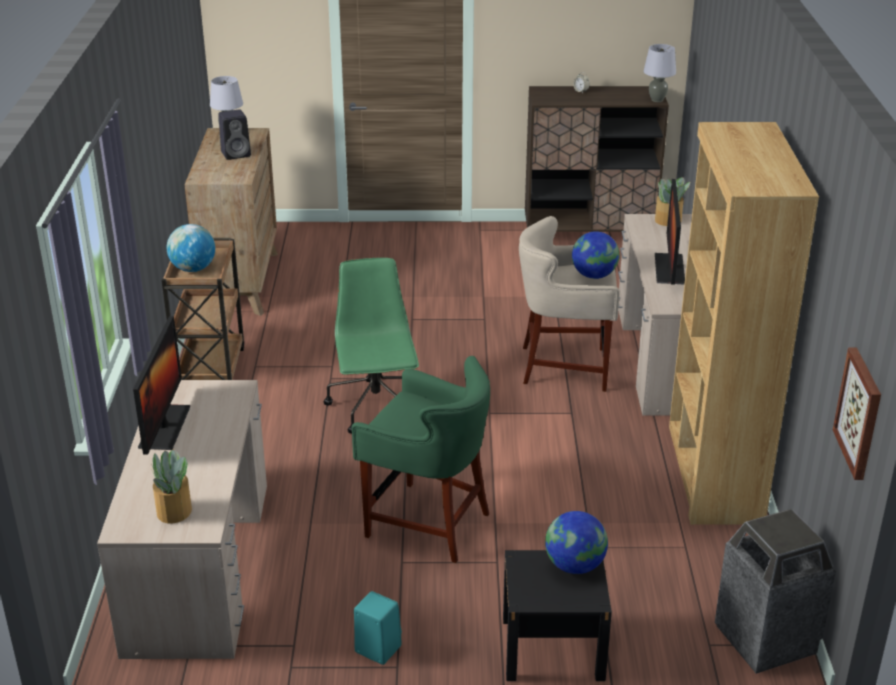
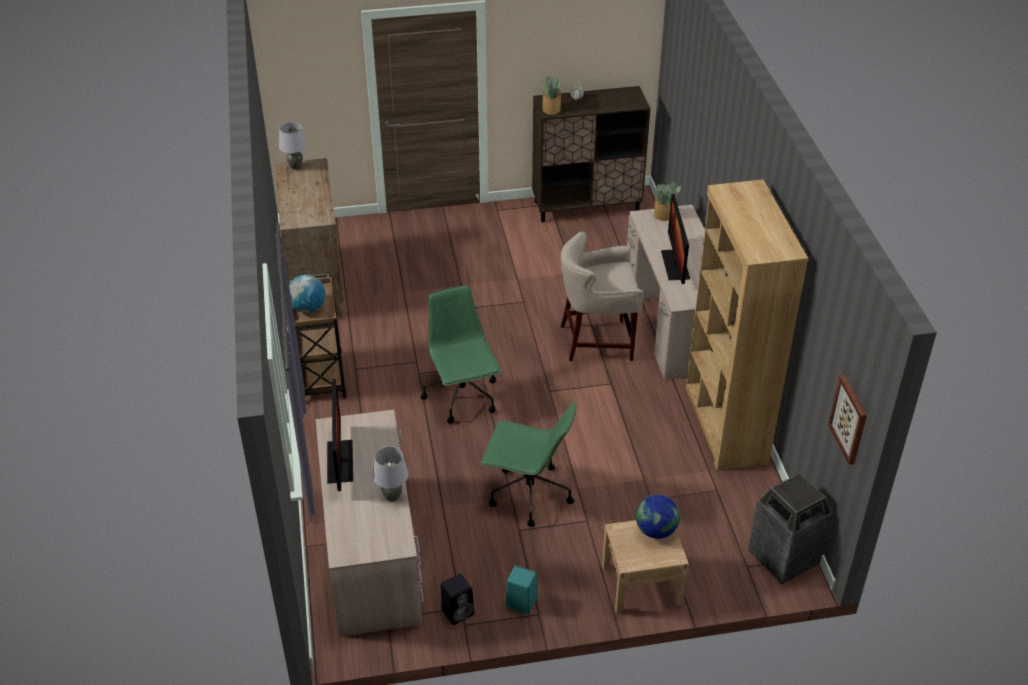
camera: 10 degrees left, 10 degrees up
potted plant [151,449,192,523] -> potted plant moved to [542,75,561,115]
black speaker [218,109,251,160] -> black speaker moved to [441,574,474,625]
green stool [352,356,490,563] -> green office chair [481,401,576,527]
black nightstand [503,550,612,681] -> beige nightstand [602,520,689,614]
globe [572,231,619,279] -> none
grey table lamp [644,44,676,102] -> grey table lamp moved to [373,446,408,502]

